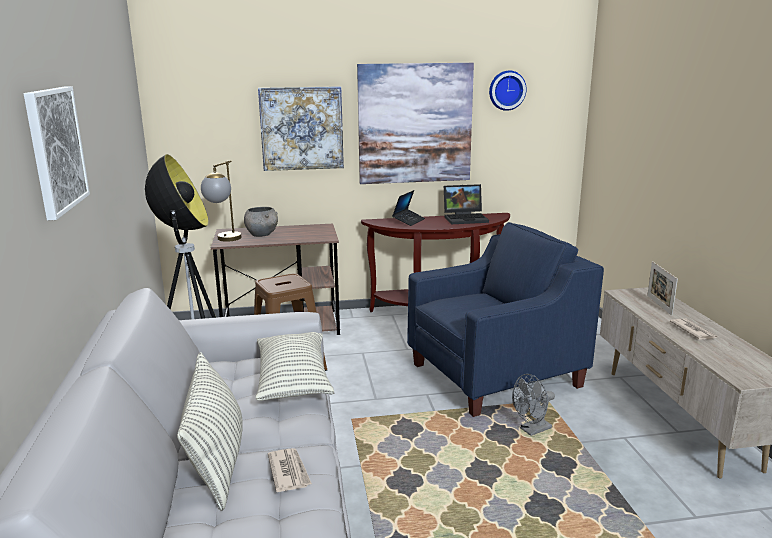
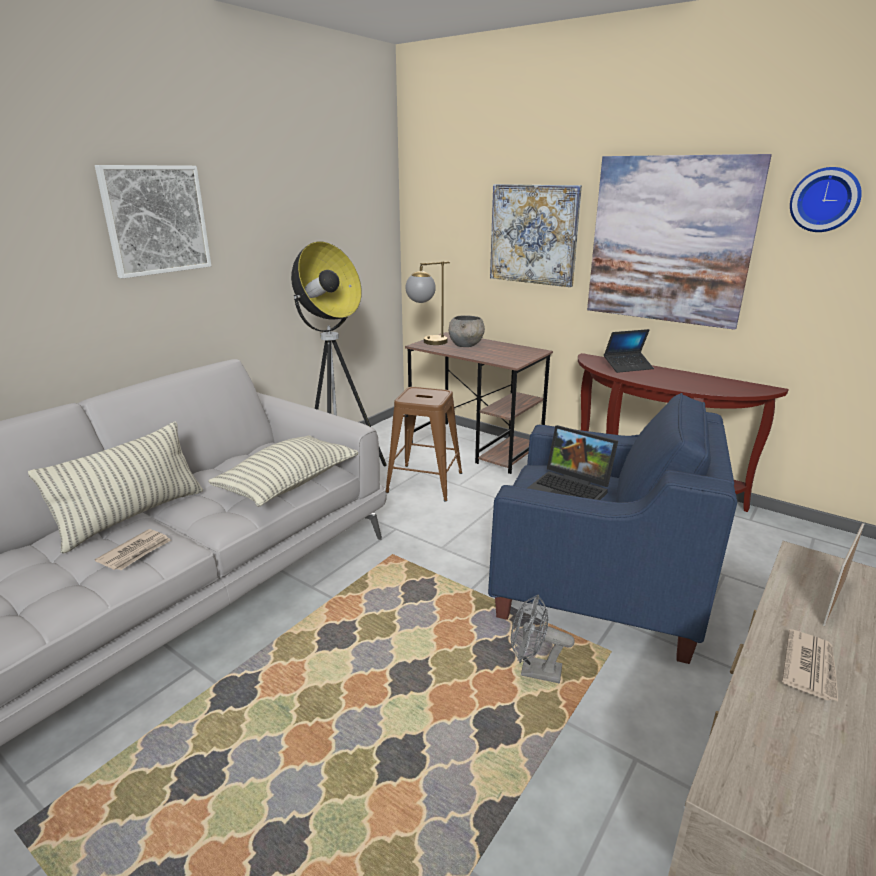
camera: 45 degrees right, 5 degrees up
laptop [444,184,489,224] -> laptop moved to [528,425,618,500]

